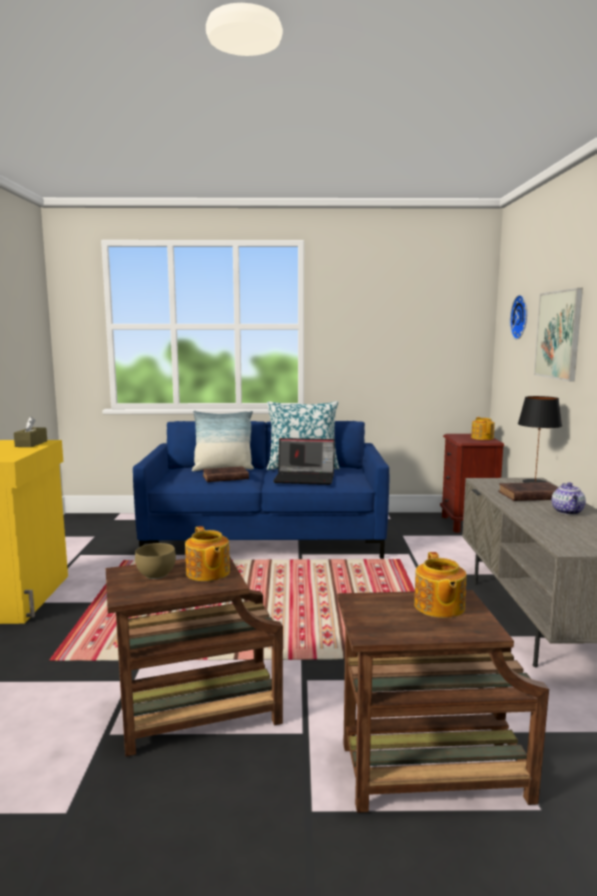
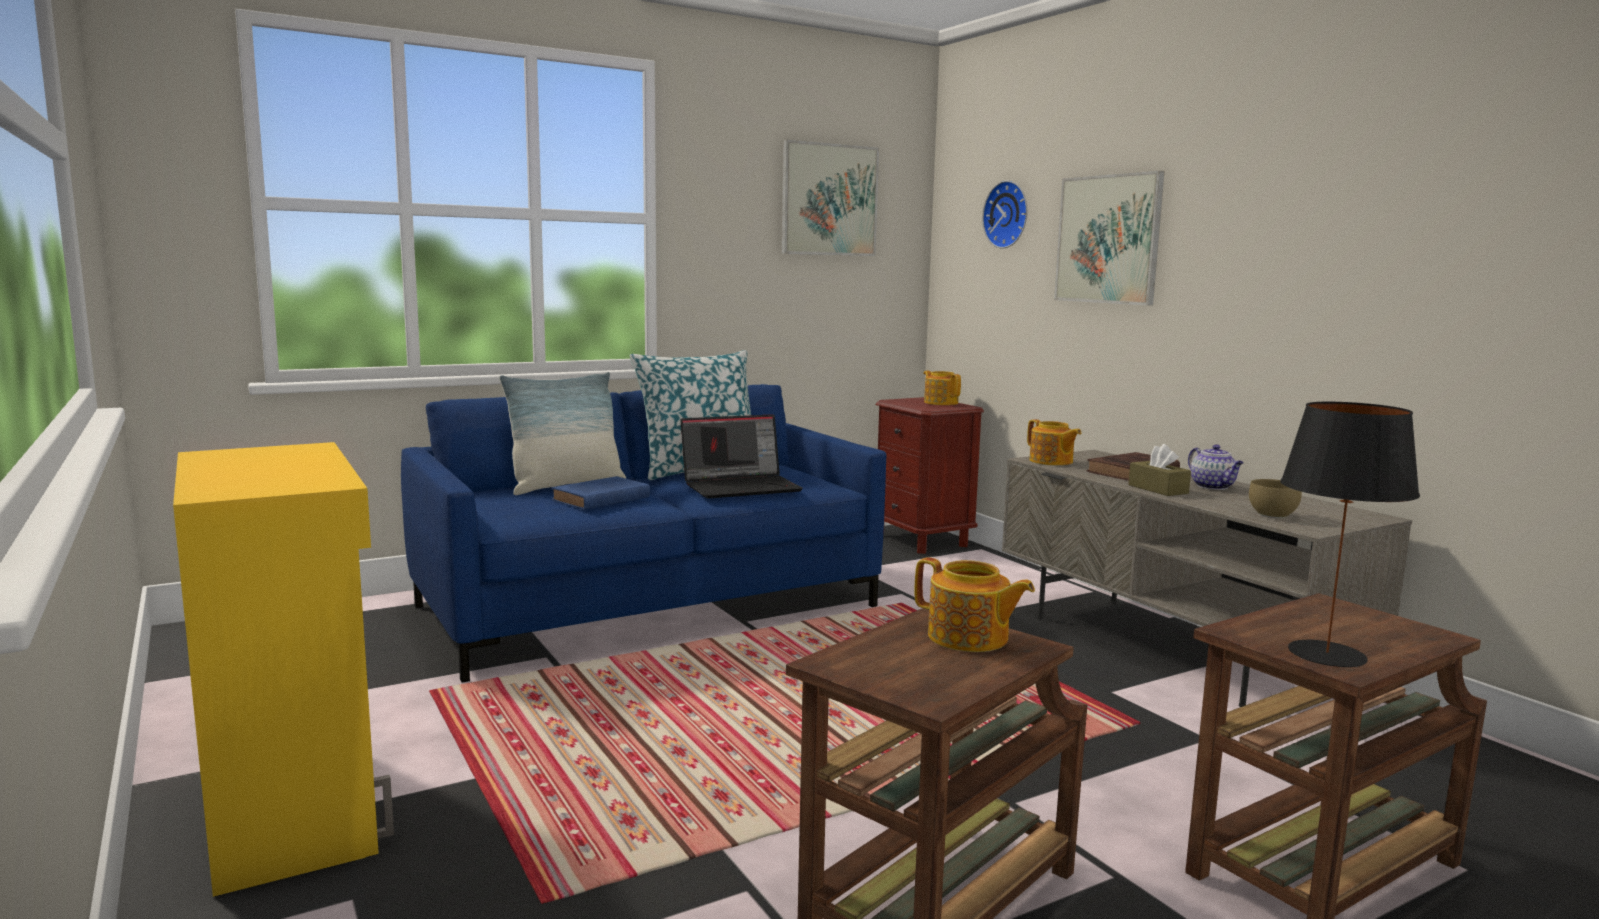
camera: 30 degrees left, 0 degrees up
brown tissue box [14,416,47,447] -> brown tissue box moved to [1128,444,1191,496]
brown bowl [135,543,176,579] -> brown bowl moved to [1249,479,1302,518]
brown book [203,466,249,482] -> blue book [552,476,650,510]
teapot [414,552,466,618] -> teapot moved to [1027,419,1081,466]
black table lamp [518,396,562,483] -> black table lamp moved to [1280,402,1420,667]
none -> picture [782,140,879,256]

